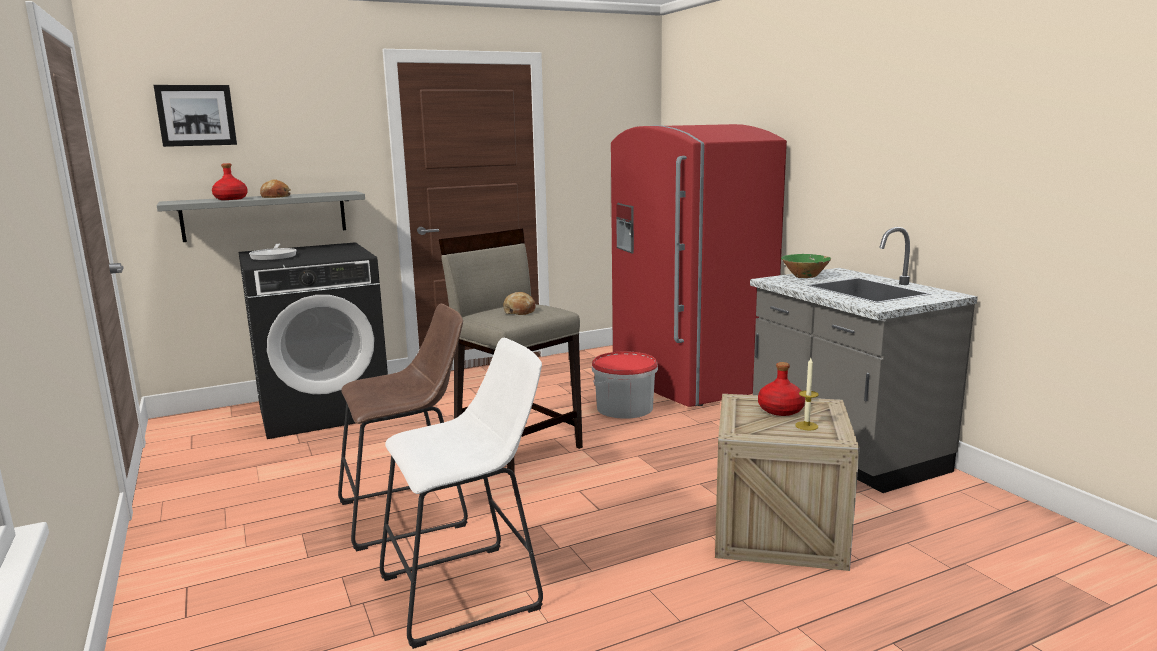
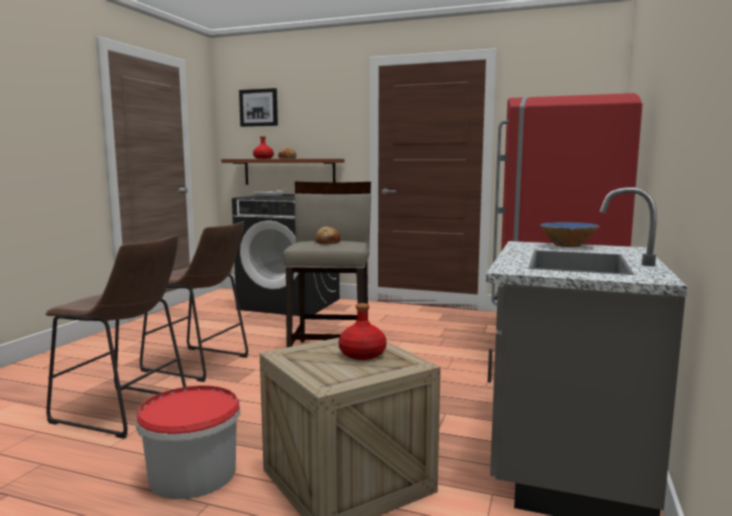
camera: 45 degrees right, 5 degrees down
grey shelf [157,191,365,242] -> brown shelf [221,159,344,185]
white stool [380,338,543,649] -> brown stool [46,235,186,439]
bucket [592,351,658,419] -> bucket moved to [135,385,241,499]
green bowl [781,254,831,278] -> blue bowl [541,222,600,247]
candle [795,358,819,430] -> none

